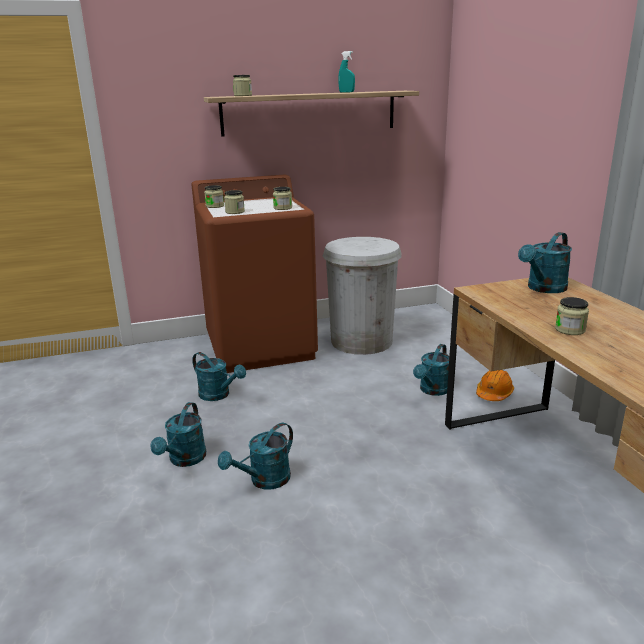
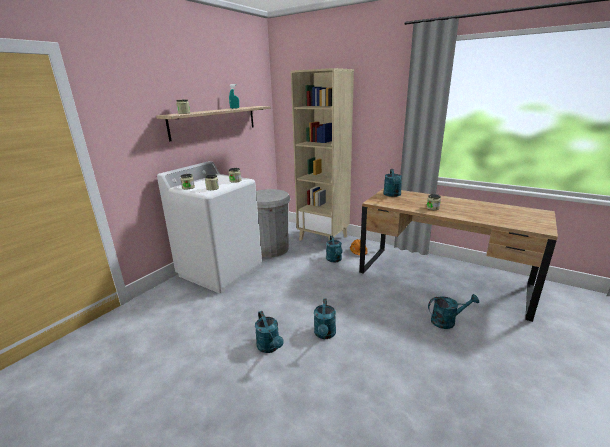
camera: 40 degrees left, 0 degrees up
brown washing machine [191,174,318,373] -> white washing machine [157,161,262,293]
turquoise watering can [192,352,246,401] -> turquoise watering can moved to [428,294,479,329]
none -> beige bookcase [291,68,354,241]

